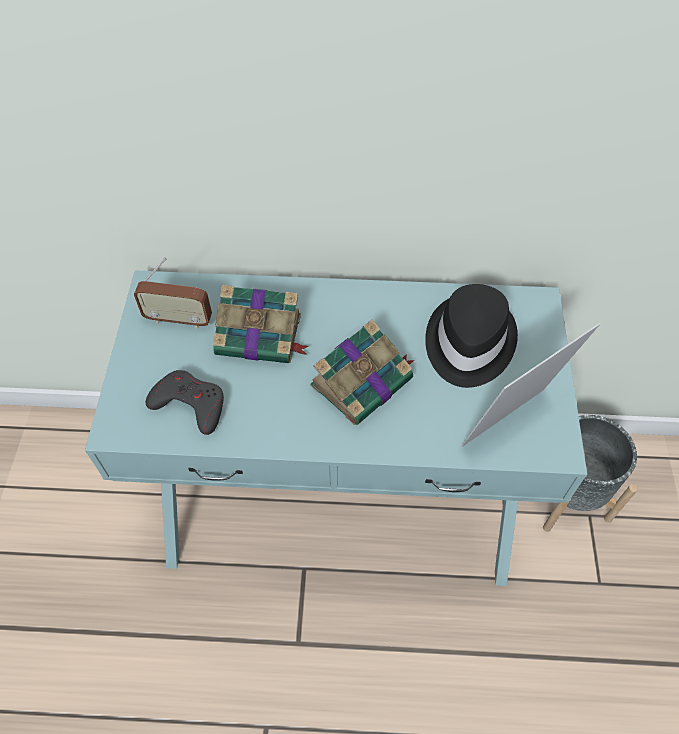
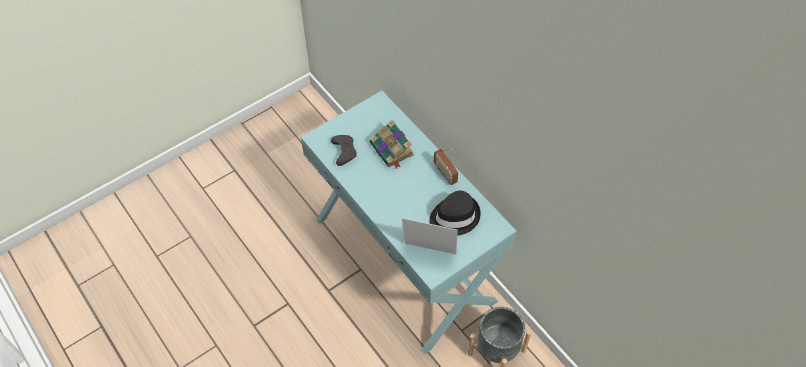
camera: 50 degrees right, 0 degrees up
radio [134,257,212,329] -> radio moved to [434,149,458,185]
book [310,319,414,425] -> none

